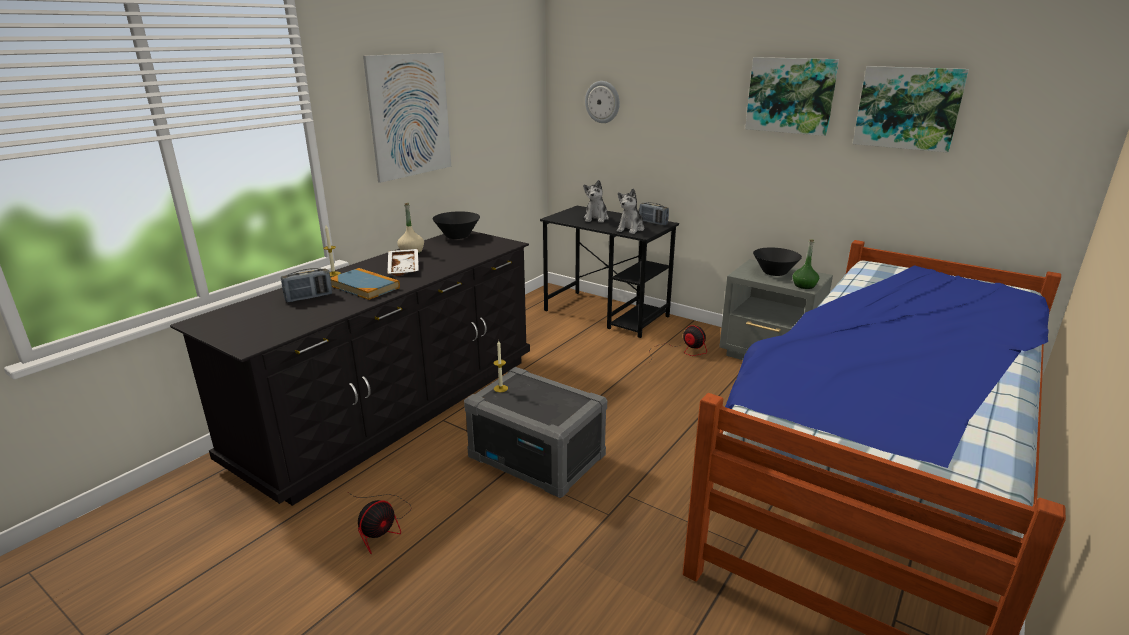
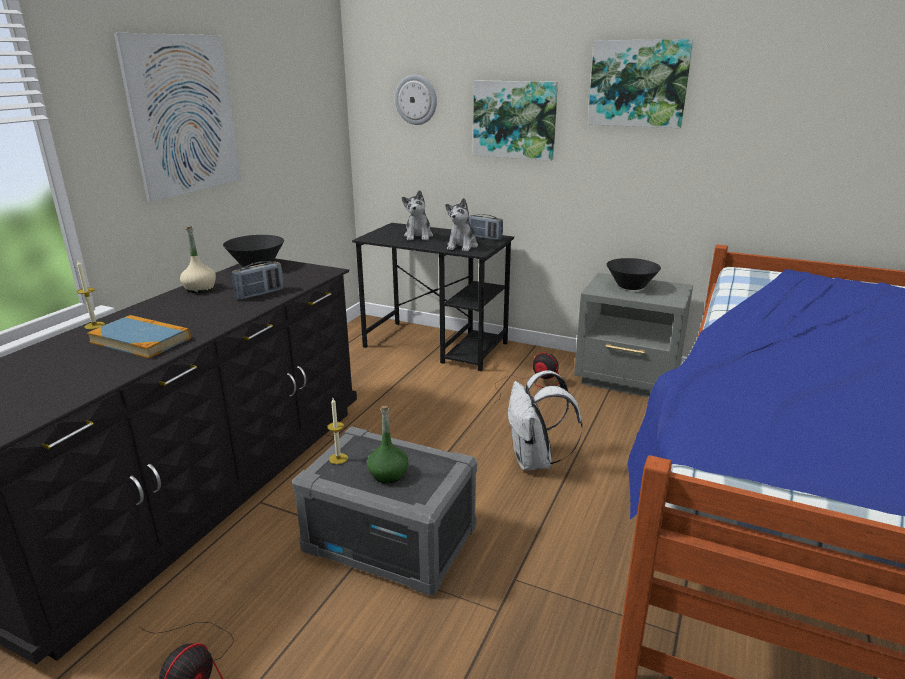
camera: 10 degrees left, 0 degrees up
radio [281,268,332,302] -> radio moved to [232,261,284,300]
white tray [387,249,419,276] -> none
green bottle [793,240,819,289] -> green bottle moved to [367,406,408,483]
picture [853,66,969,153] -> picture moved to [473,81,558,161]
none -> white backpack [508,370,583,470]

